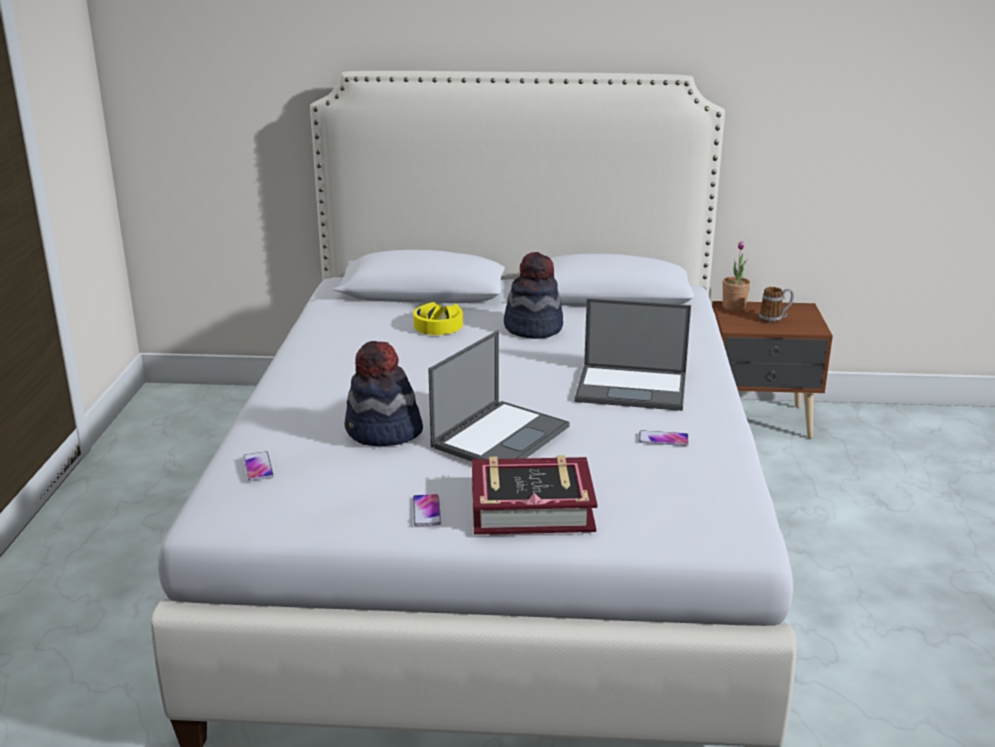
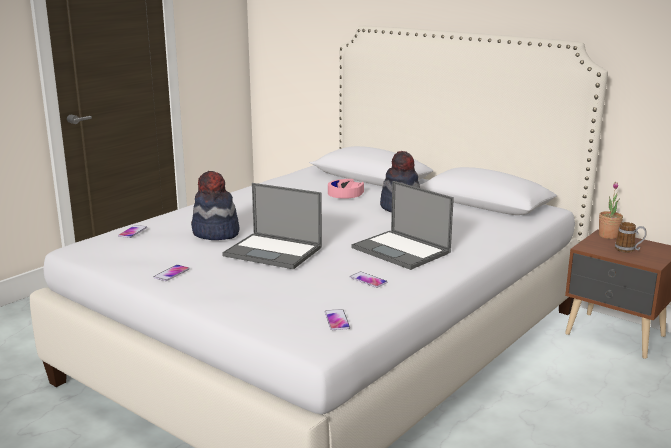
camera: 35 degrees right, 5 degrees down
yellow headphones [413,302,463,335] -> pink headphones [328,179,364,199]
laptop [428,330,570,461] -> laptop turned 45 degrees clockwise [222,183,322,269]
book [472,455,597,535] -> none
none -> phone [325,309,350,330]

